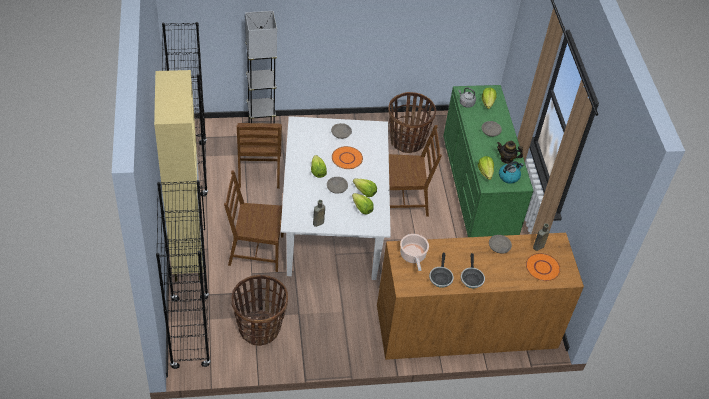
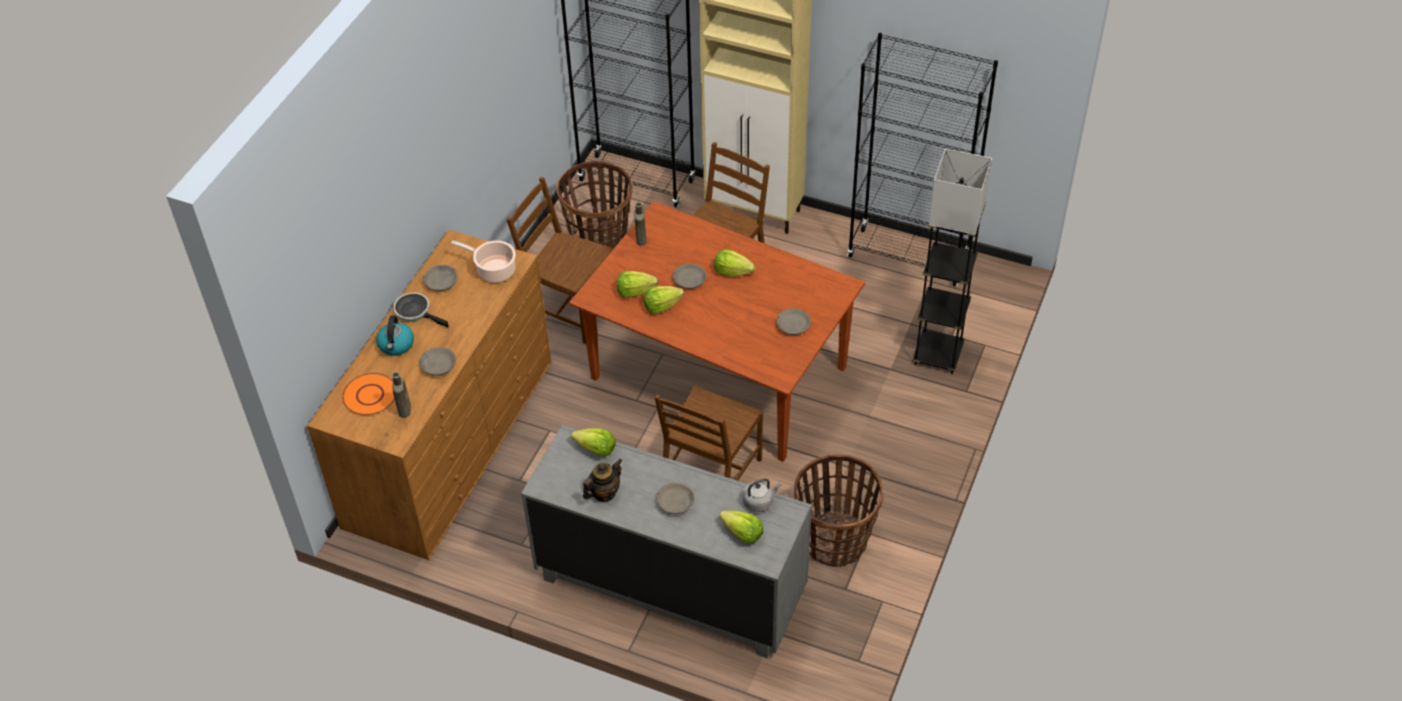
camera: 125 degrees right, 0 degrees up
brown chair [237,123,282,189] -> brown chair moved to [506,177,614,344]
white dining table [281,116,391,280] -> brown dining table [569,201,865,462]
orange plate [332,146,363,169] -> none
frying pan [429,253,454,288] -> grey bowl [423,265,458,291]
green dresser [443,85,533,237] -> grey dresser [521,425,812,658]
kettle [499,161,524,184] -> kettle moved to [376,315,414,356]

